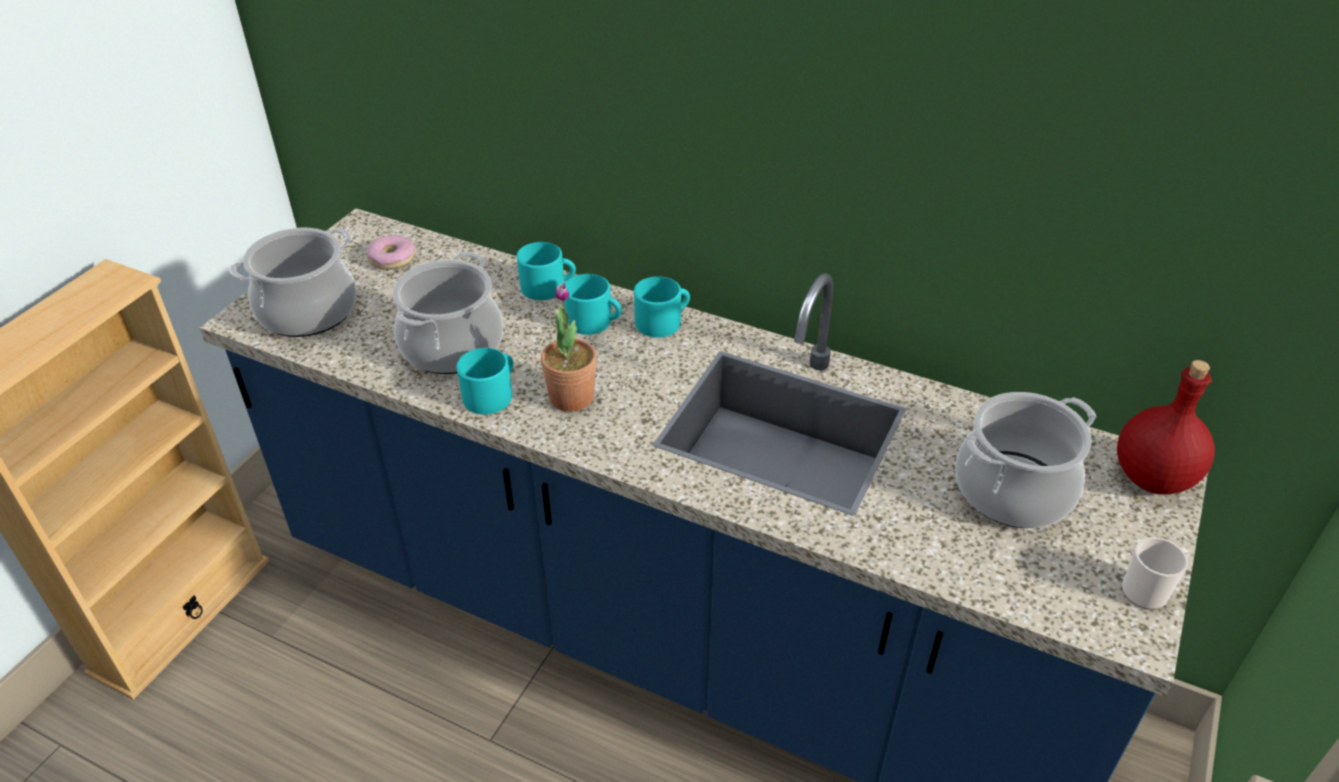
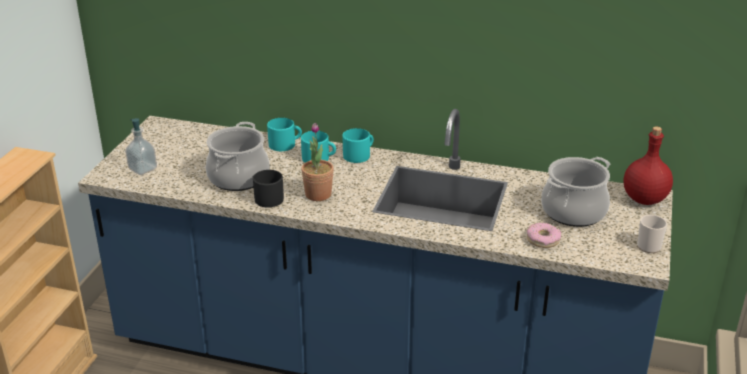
camera: 10 degrees left, 10 degrees down
cooking pot [229,227,356,337] -> soap dispenser [125,118,157,175]
donut [367,235,415,270] -> donut moved to [527,223,562,248]
turquoise mug [457,348,513,414] -> black mug [253,170,284,207]

